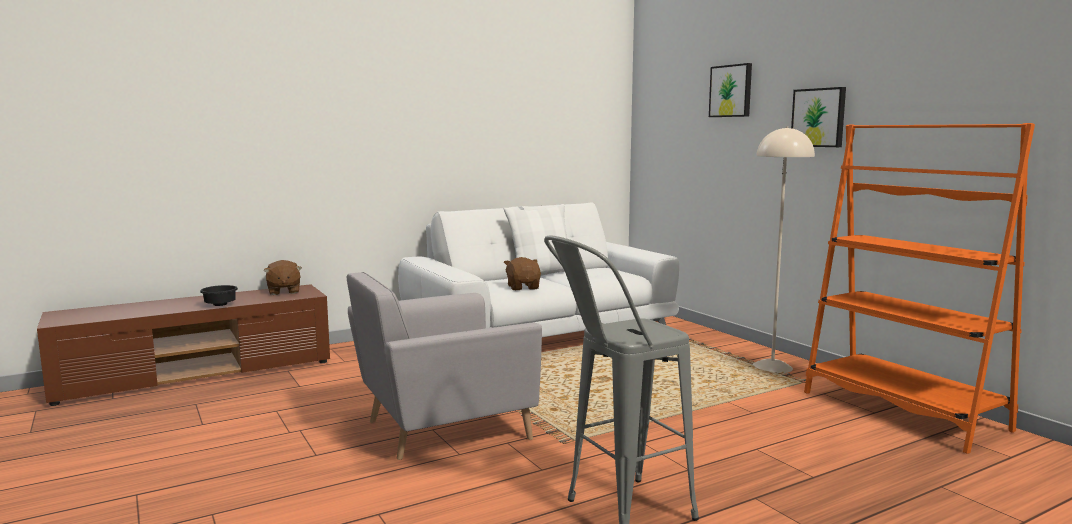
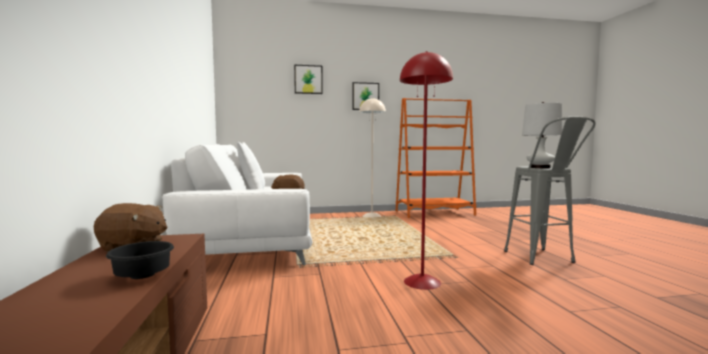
camera: 70 degrees left, 5 degrees down
grey armchair [347,272,542,460] -> red floor lamp [400,51,453,290]
none -> white table lamp [522,102,563,168]

